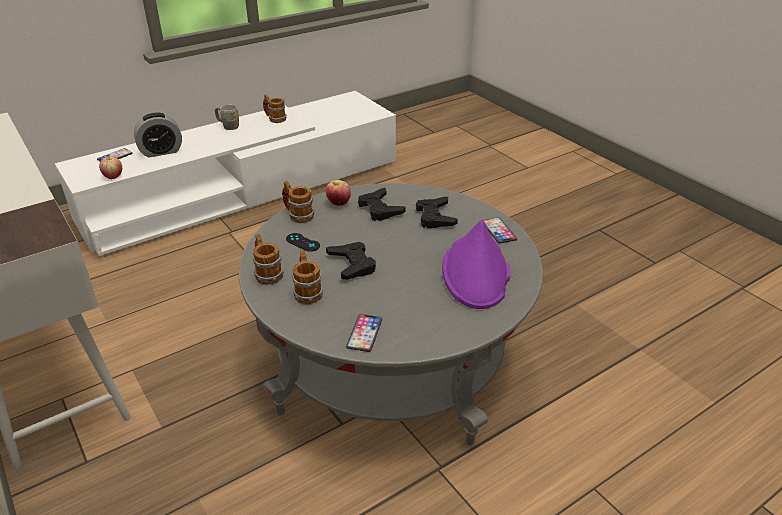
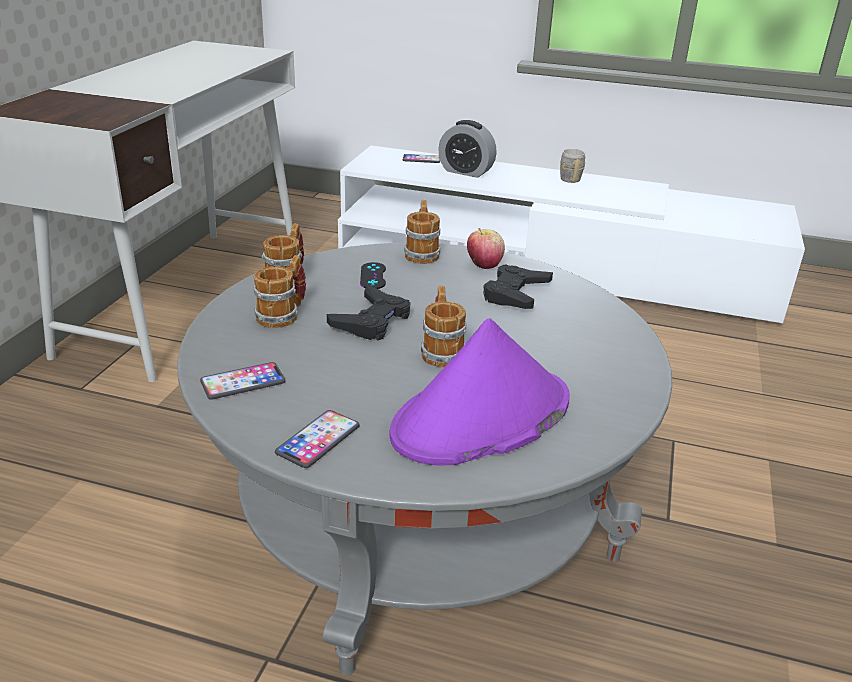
camera: 50 degrees right, 5 degrees down
apple [99,155,122,179] -> none
mug [263,94,286,123] -> mug moved to [421,286,466,368]
black game controller [416,197,458,228] -> none
phone [483,218,517,244] -> phone moved to [275,410,360,468]

